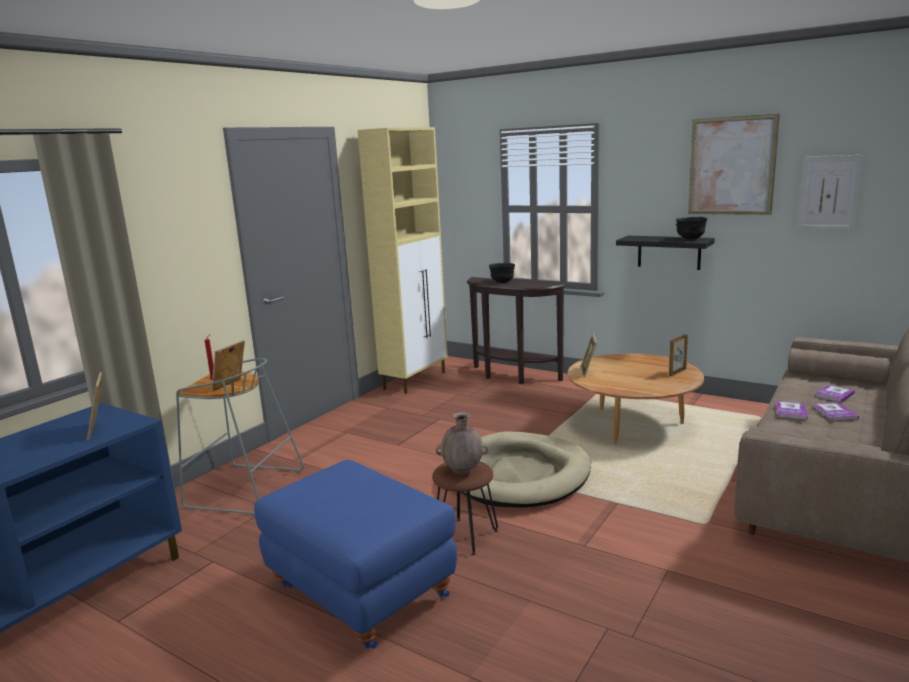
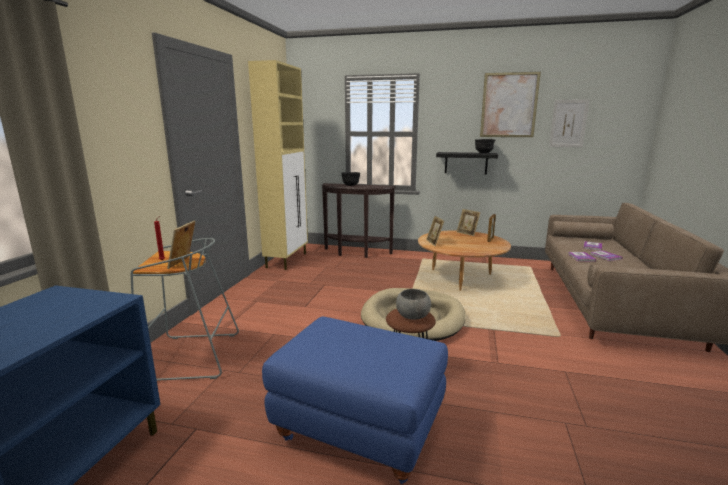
camera: 20 degrees left, 0 degrees up
picture frame [87,372,102,440] -> picture frame moved to [457,209,481,236]
brown vase [436,412,488,474] -> grey bowl [396,289,431,319]

